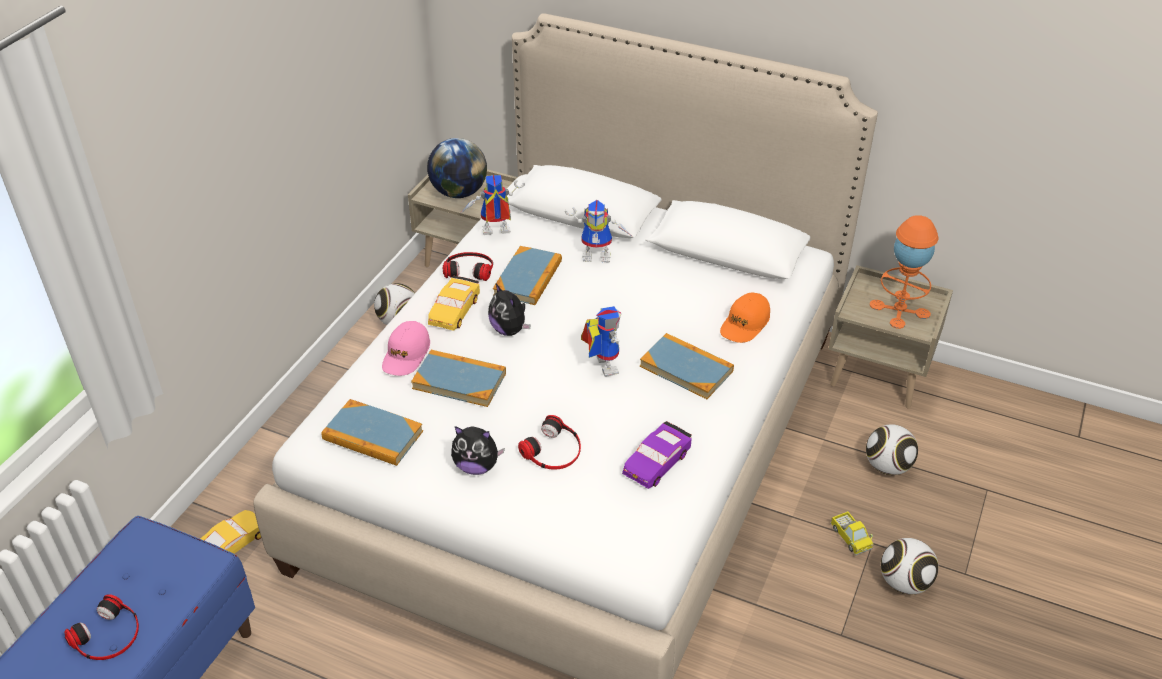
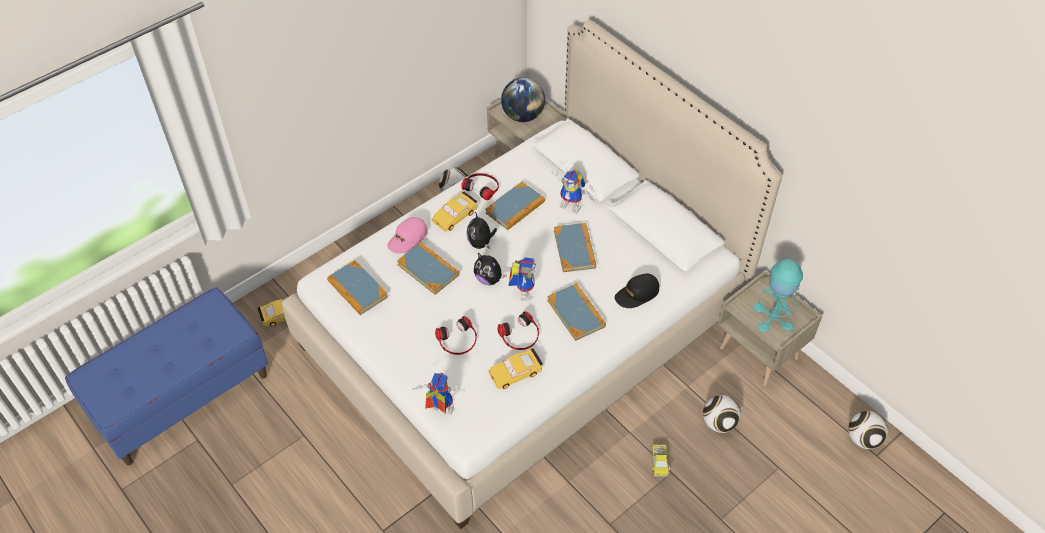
camera: 25 degrees right, 10 degrees up
headphones [64,594,139,660] -> headphones moved to [498,311,539,350]
plush toy [451,426,505,475] -> plush toy moved to [474,253,507,285]
toy robot [462,175,525,235] -> toy robot moved to [411,373,465,415]
purple toy car [622,421,692,489] -> yellow toy car [488,348,543,389]
orange cap [720,293,770,343] -> black cap [615,274,660,308]
orange table lamp [870,215,938,329] -> turquoise table lamp [753,259,803,332]
football [881,538,938,594] -> football moved to [848,411,888,449]
none -> book [554,223,596,272]

